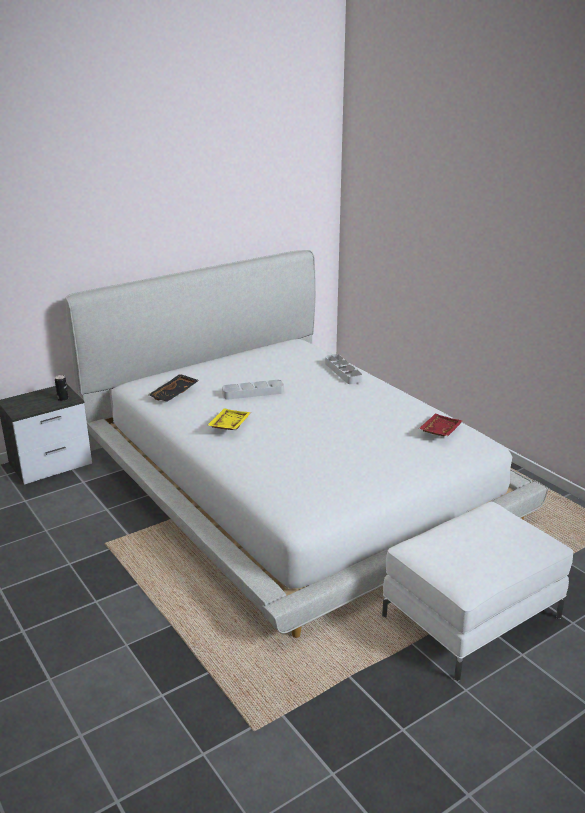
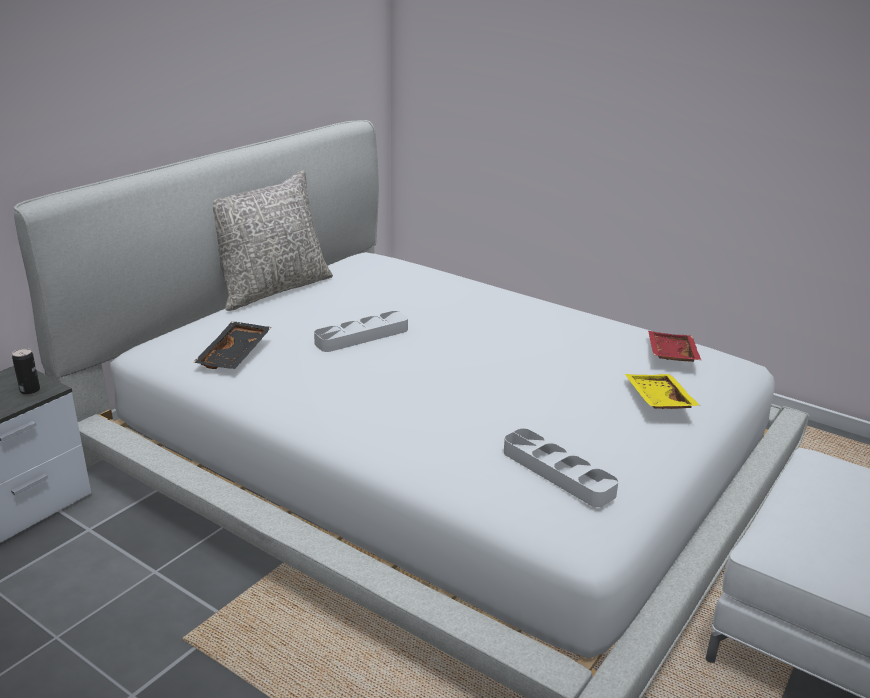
camera: 20 degrees left, 0 degrees up
yellow tray [208,408,251,430] -> yellow tray moved to [625,374,700,409]
grey tray [325,354,362,384] -> grey tray moved to [504,428,619,507]
none -> grey pillow [213,170,333,311]

